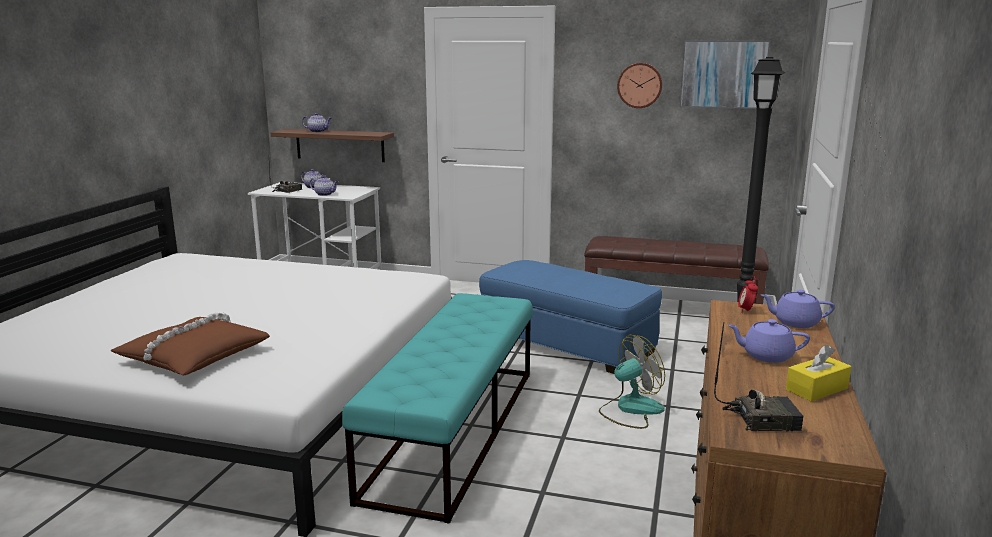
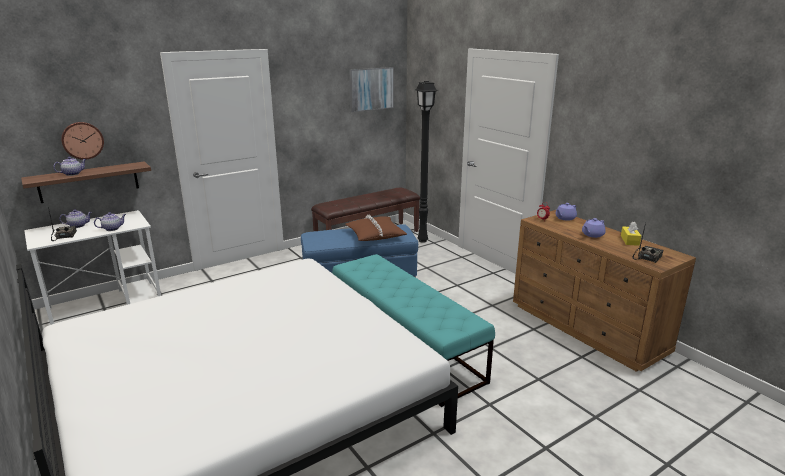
camera: 50 degrees left, 5 degrees up
brown pillow [111,313,270,375] -> brown pillow moved to [345,215,407,241]
fan [599,335,665,429] -> none
wall clock [617,63,662,108] -> wall clock moved to [61,122,104,159]

